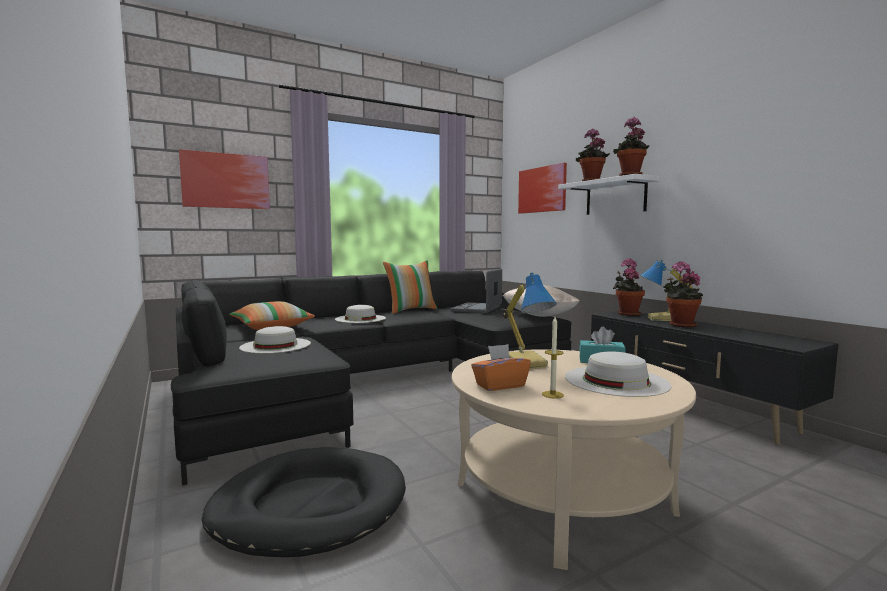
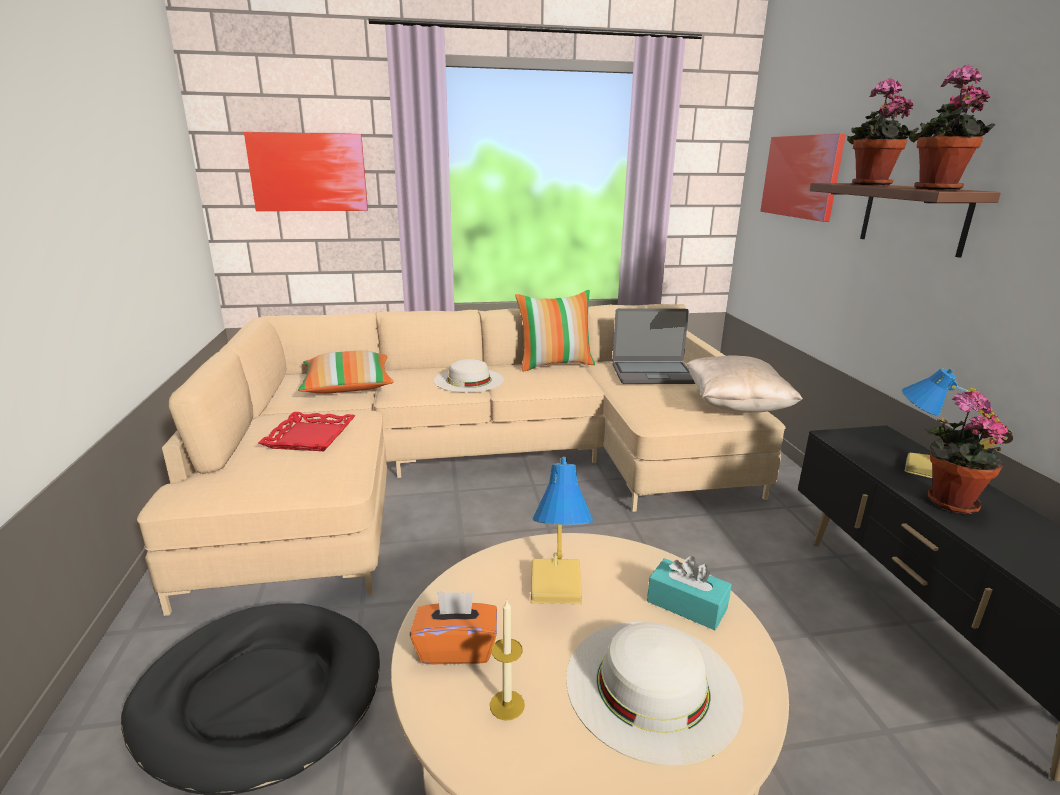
camera: 20 degrees right, 15 degrees up
black sofa [171,271,571,486] -> beige sofa [137,304,786,616]
white hat [239,326,311,353] -> red tray [258,412,356,451]
laptop [451,269,502,314] -> laptop turned 135 degrees counterclockwise [612,308,695,384]
white shelf [558,174,659,215] -> brown shelf [810,183,1001,258]
potted plant [613,258,645,316] -> none

